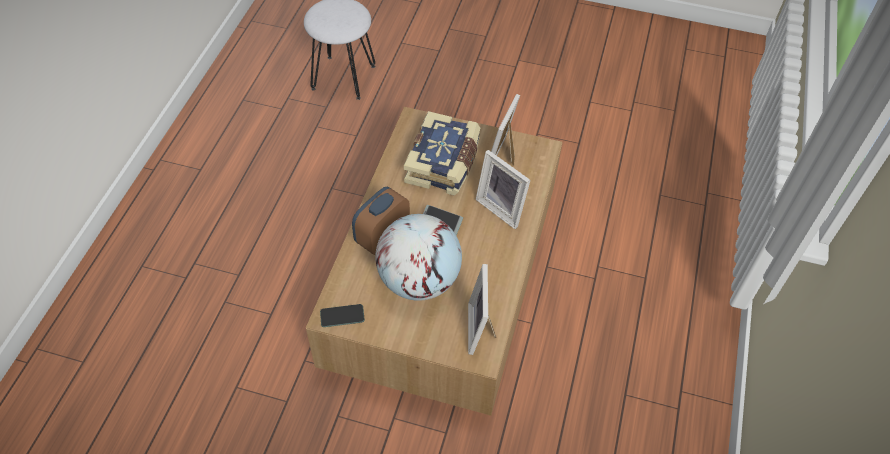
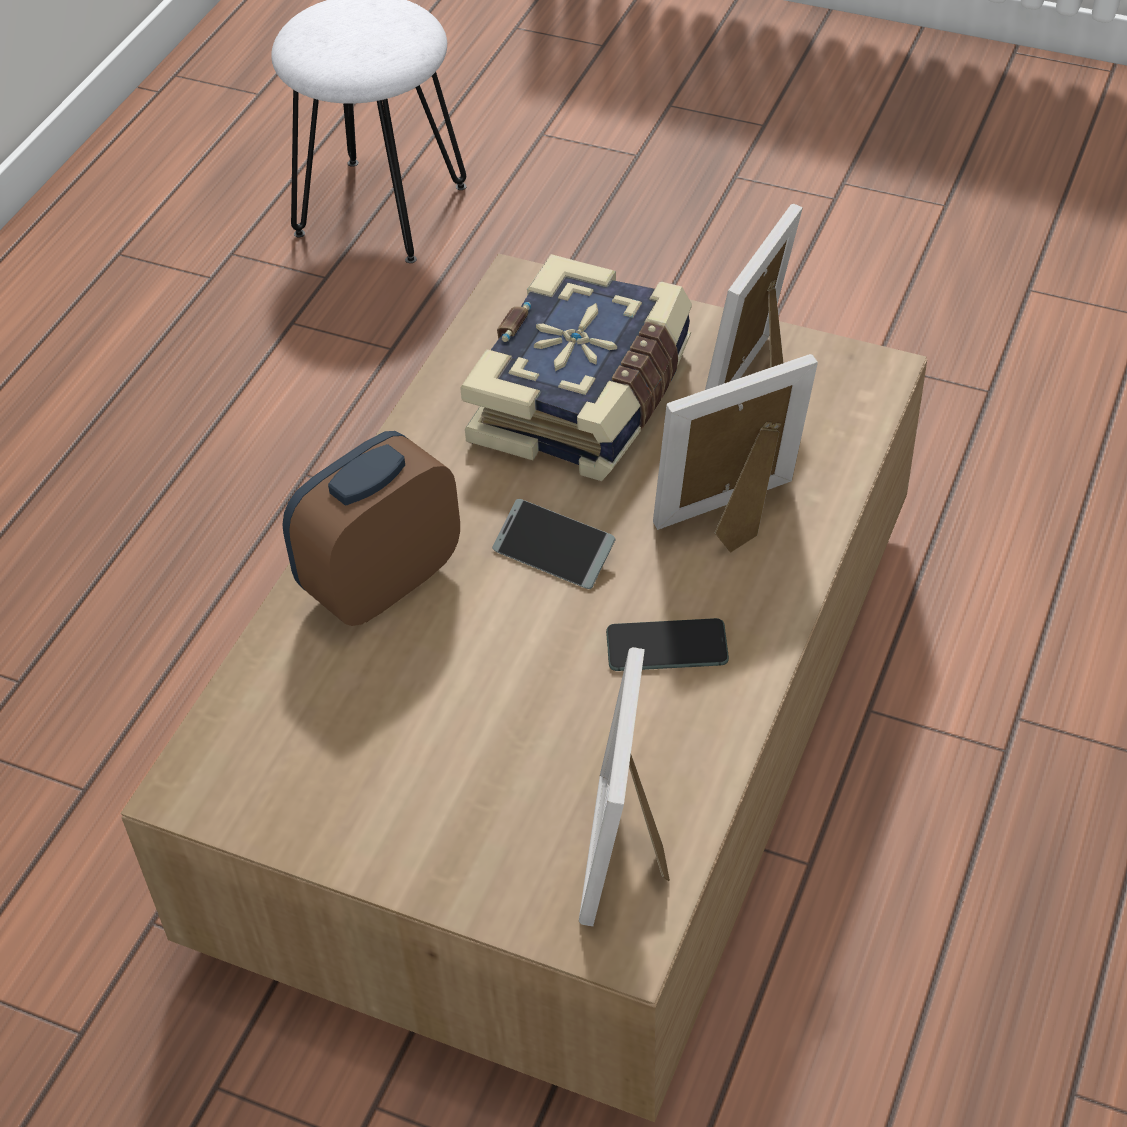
camera: 10 degrees right, 5 degrees down
phone [320,304,365,327] -> phone moved to [606,618,729,671]
globe [375,214,462,301] -> none
picture frame [475,150,531,229] -> picture frame turned 105 degrees clockwise [653,354,818,552]

